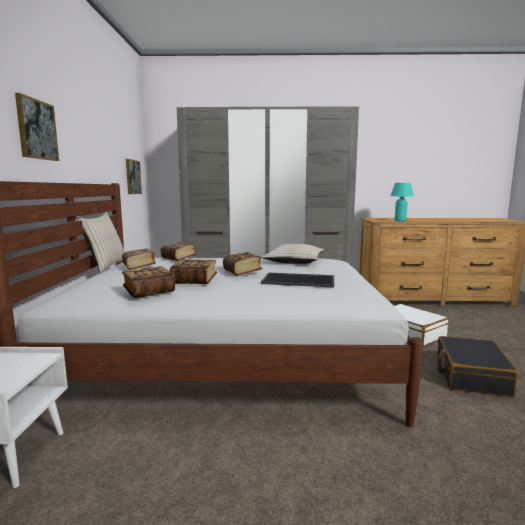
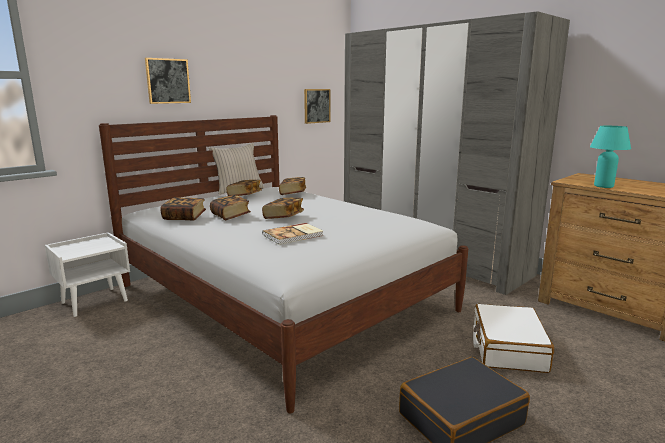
camera: 45 degrees right, 5 degrees up
tray [261,272,334,288] -> book [262,223,324,245]
beige pillow [262,244,325,264] -> none

